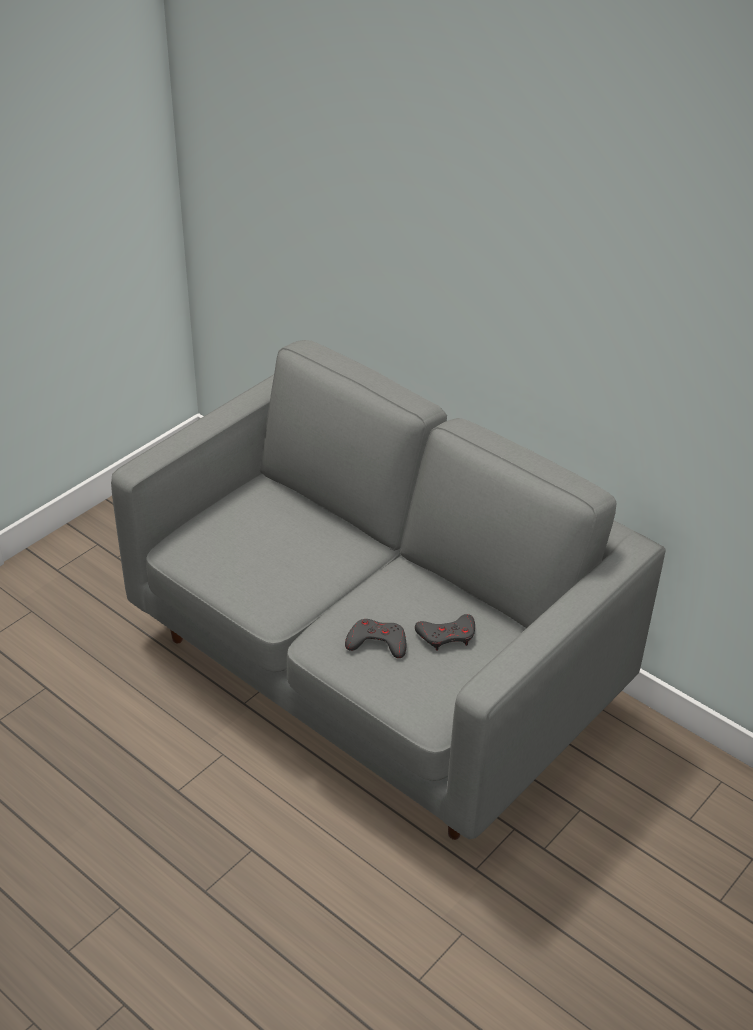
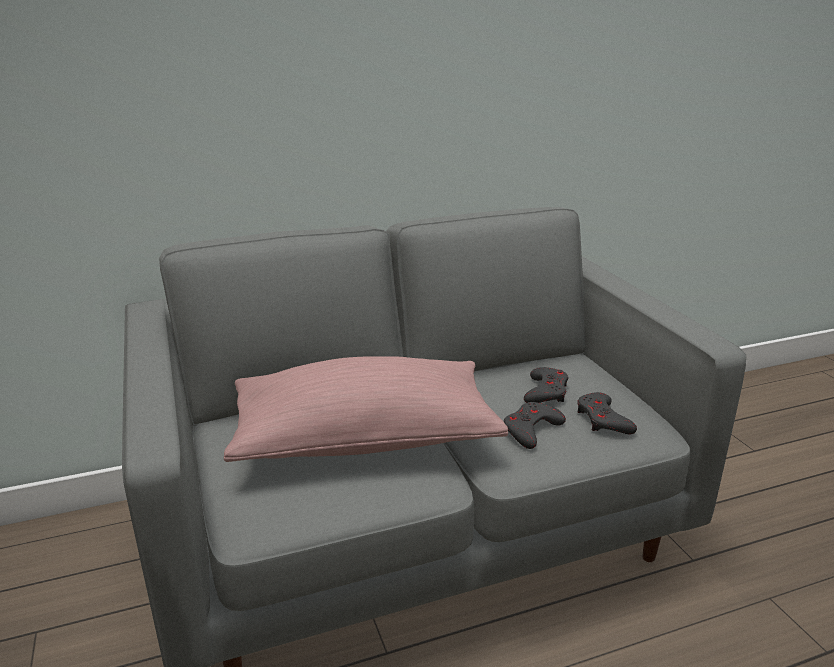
camera: 60 degrees left, 15 degrees down
none -> pink pillow [224,356,508,462]
none -> grey game controller [577,392,637,434]

